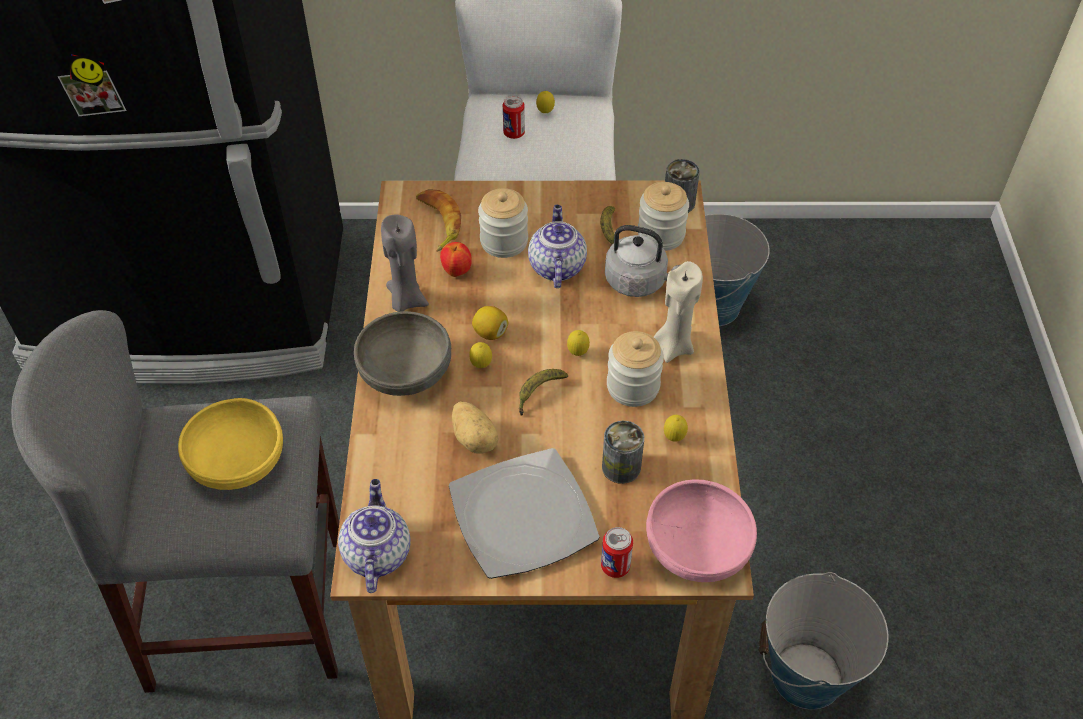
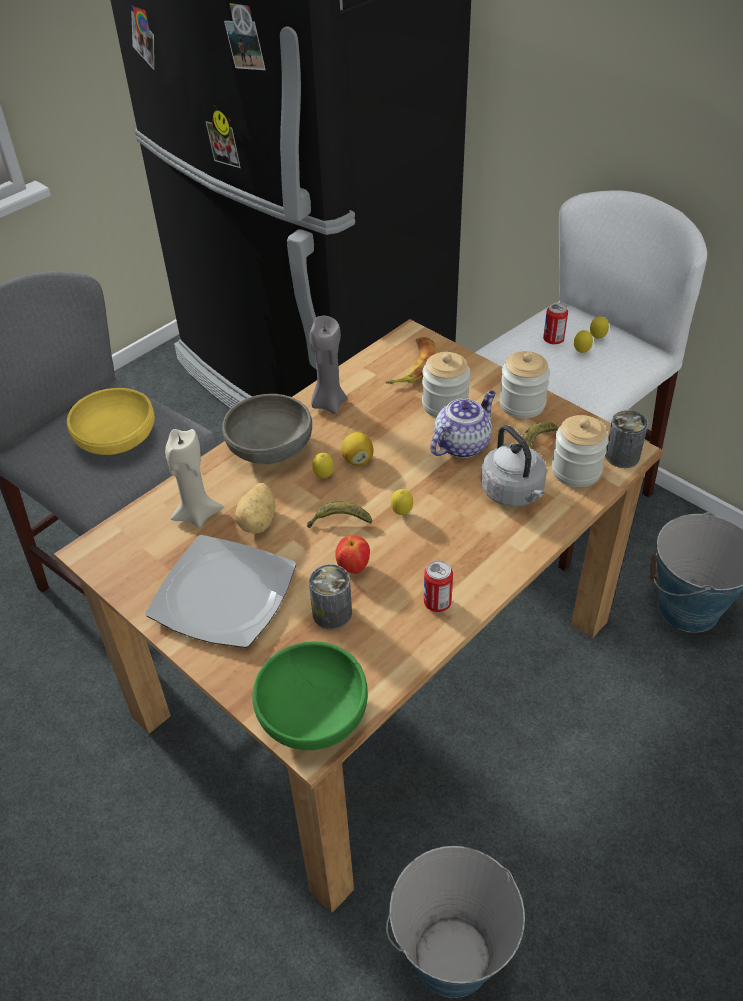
camera: 45 degrees right, 5 degrees down
teapot [338,479,411,593] -> none
apple [440,242,472,277] -> apple moved to [335,535,370,574]
can [601,527,633,578] -> can moved to [424,560,453,612]
jar [607,331,664,407] -> jar moved to [499,351,550,419]
pink bowl [646,479,757,582] -> green bowl [252,641,368,750]
beige candle [654,261,703,363] -> beige candle moved to [165,429,223,528]
lemon [664,415,688,442] -> lemon moved to [574,330,593,353]

